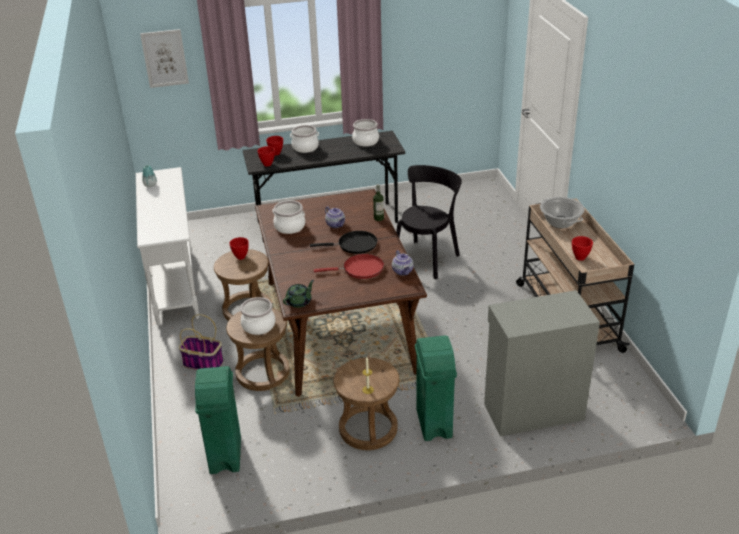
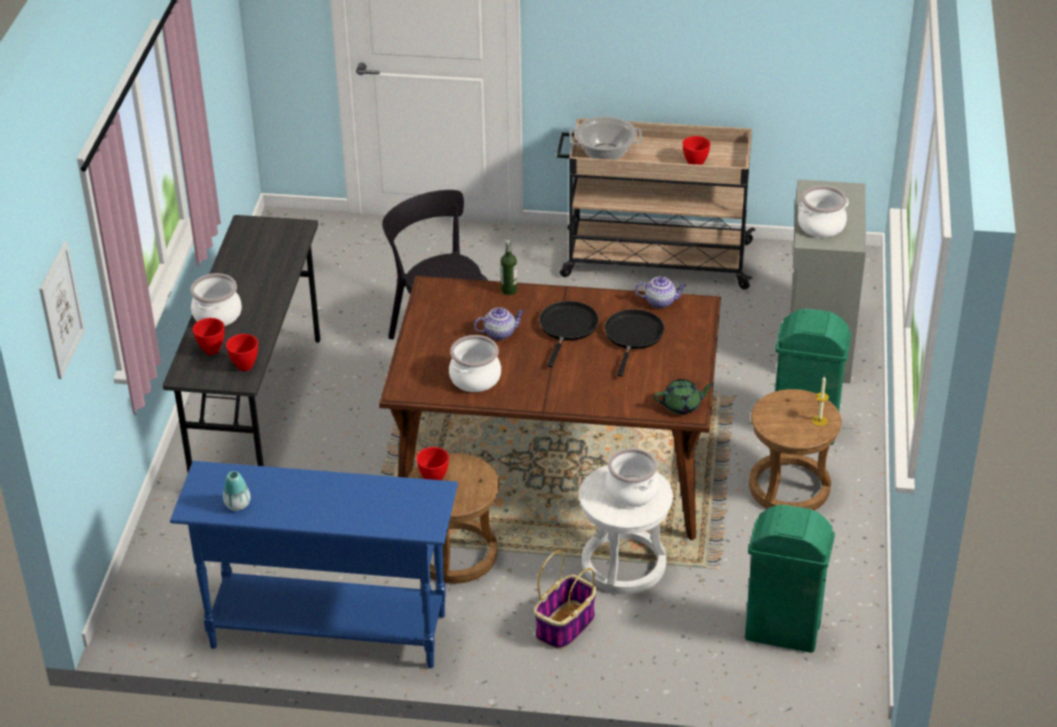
camera: 70 degrees left, 5 degrees up
white console table [136,167,199,325] -> blue console table [170,461,458,668]
brown stool [226,308,290,391] -> white stool [579,465,673,594]
green teapot [283,280,314,308] -> green teapot turned 105 degrees clockwise [654,379,714,414]
red frying pan [314,254,384,279] -> black frying pan [604,309,664,376]
cooking pot [352,119,379,146] -> cooking pot moved to [798,185,849,237]

